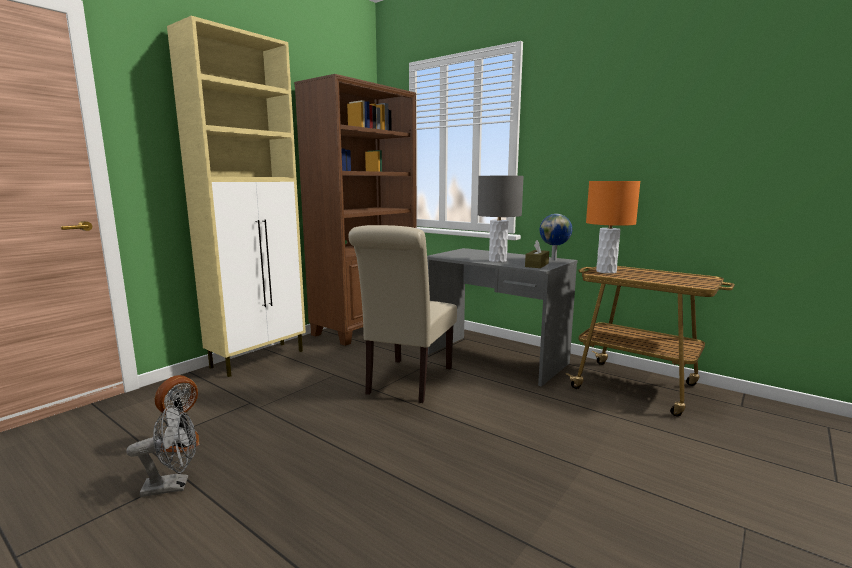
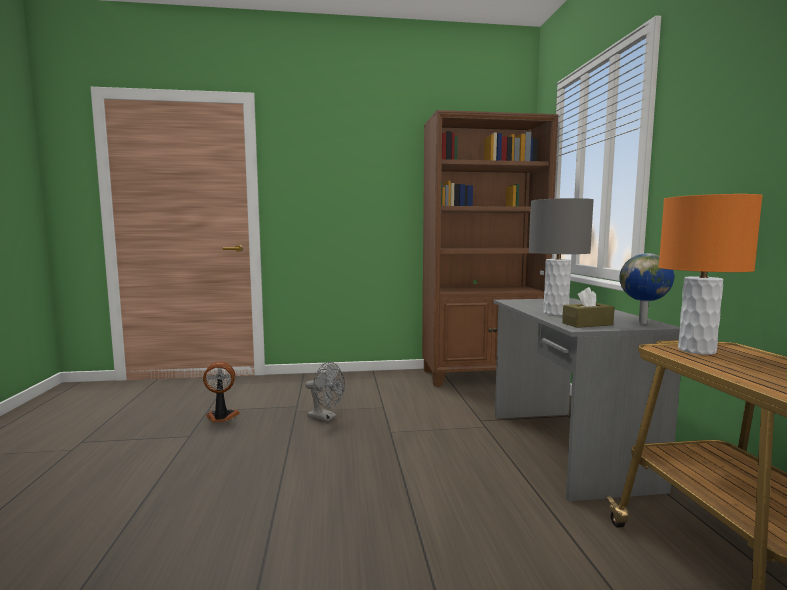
camera: 45 degrees right, 5 degrees down
grey fan [126,405,196,497] -> grey fan moved to [305,362,345,422]
beige cabinet [167,16,306,377] -> none
beige chair [348,225,457,403] -> none

